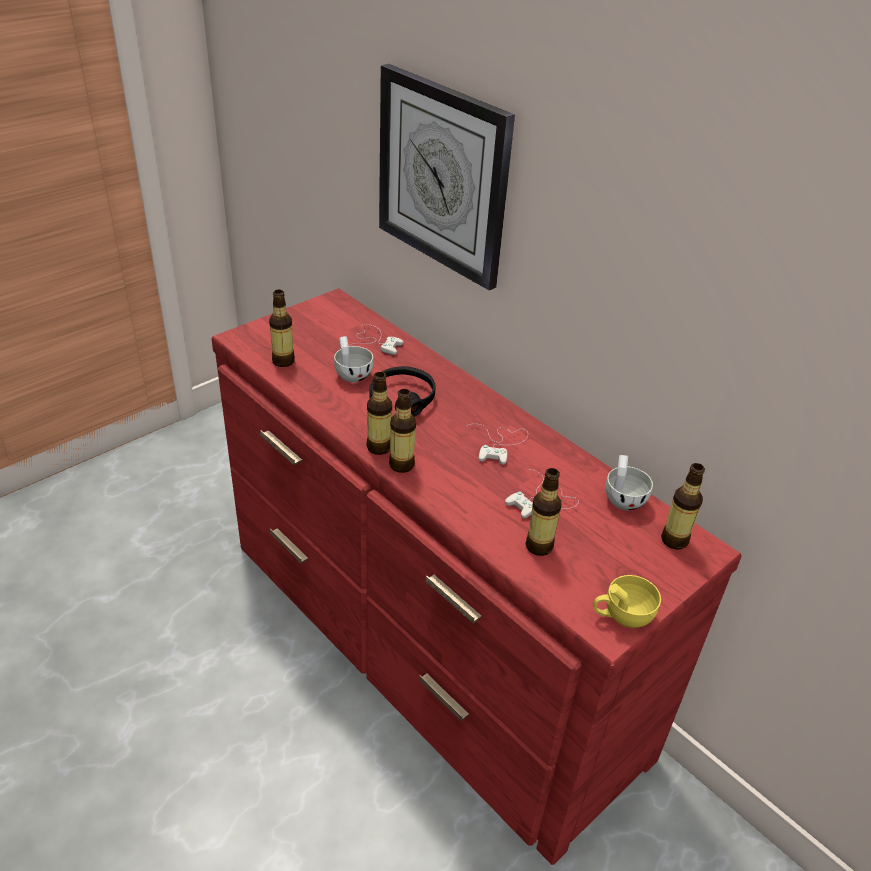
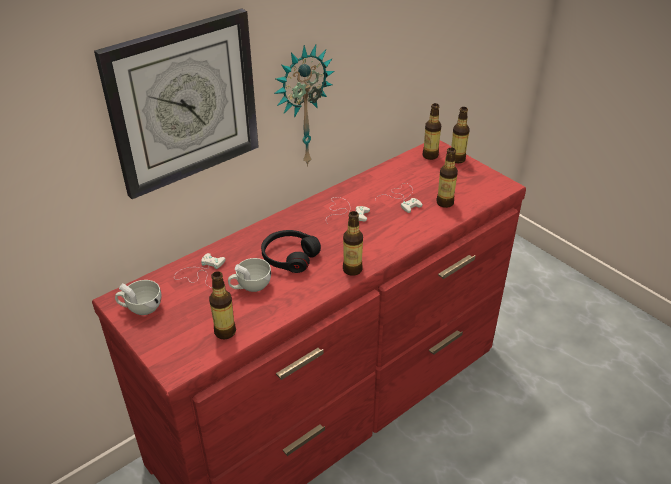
camera: 85 degrees left, 0 degrees up
bottle [389,389,416,473] -> bottle moved to [451,107,470,164]
yellow cup [593,575,661,628] -> none
white cup [606,455,653,511] -> white cup moved to [115,280,162,315]
none -> wall clock [274,45,335,166]

